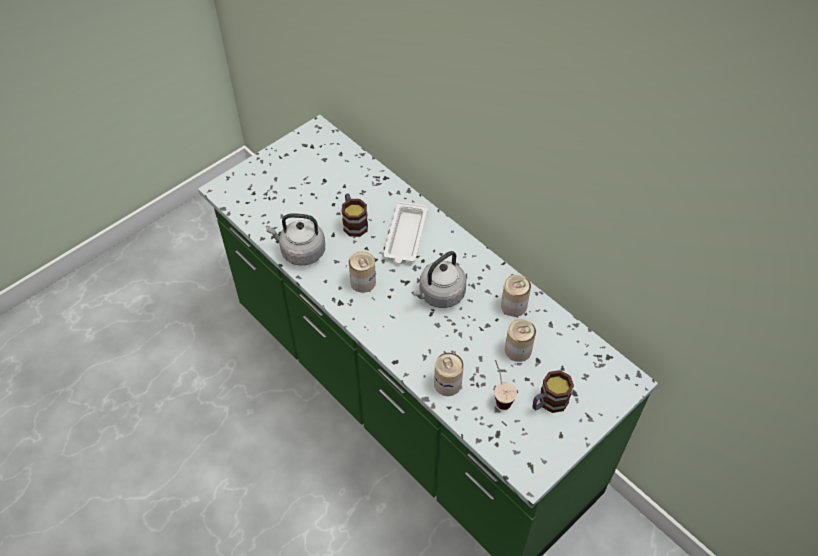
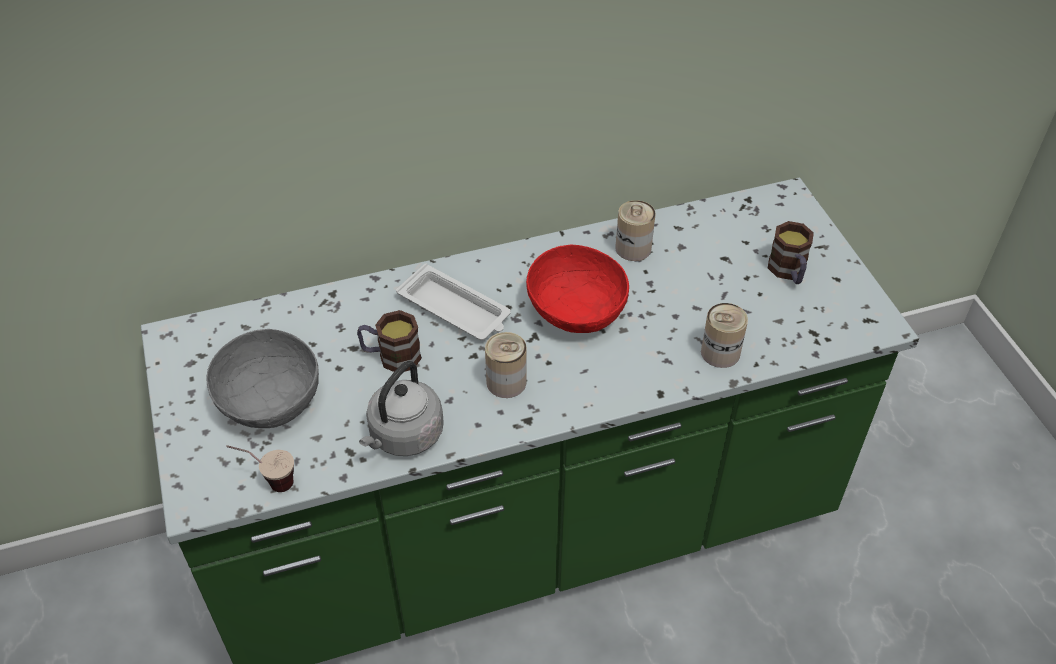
camera: 65 degrees left, 5 degrees down
grey kettle [412,251,466,308] -> red bowl [526,244,629,333]
cup [494,360,517,410] -> cup moved to [226,445,294,492]
can [505,319,536,362] -> none
none -> grey bowl [206,329,319,428]

